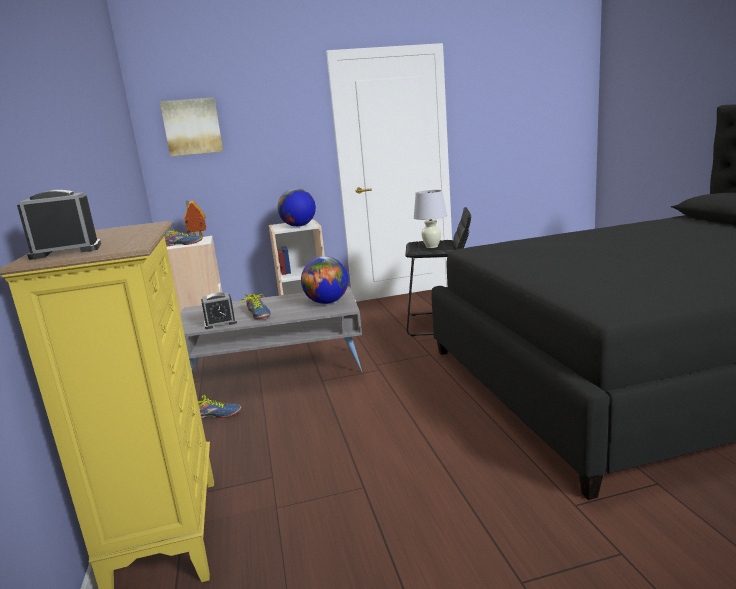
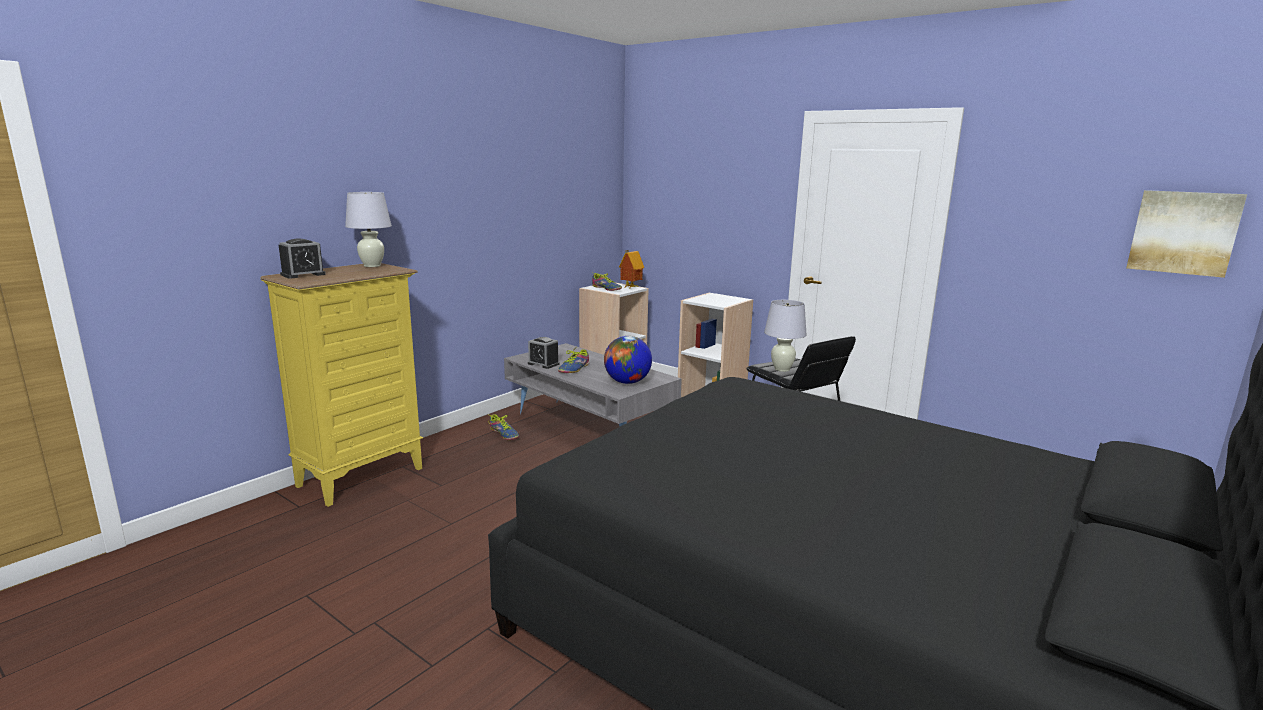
camera: 50 degrees right, 0 degrees up
alarm clock [17,190,101,260] -> alarm clock turned 105 degrees clockwise [279,238,326,279]
picture [160,97,223,156] -> picture moved to [1126,190,1247,278]
globe [278,188,316,227] -> none
none -> white table lamp [345,192,392,267]

